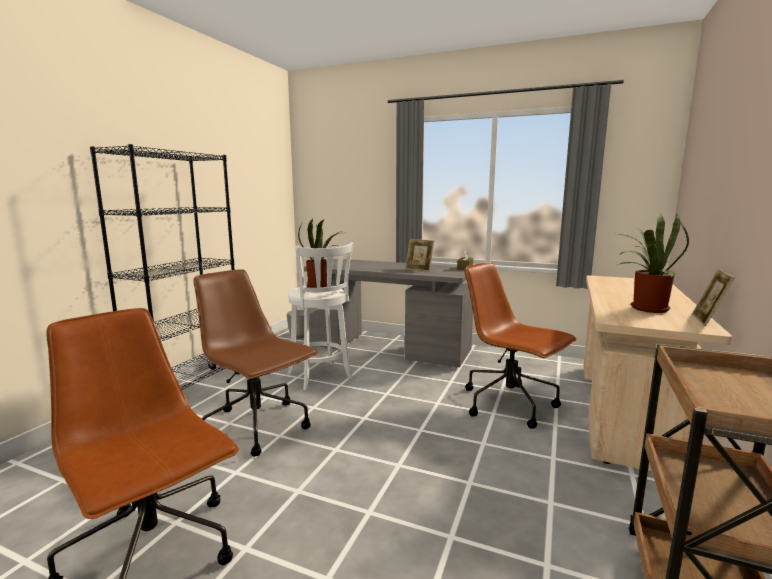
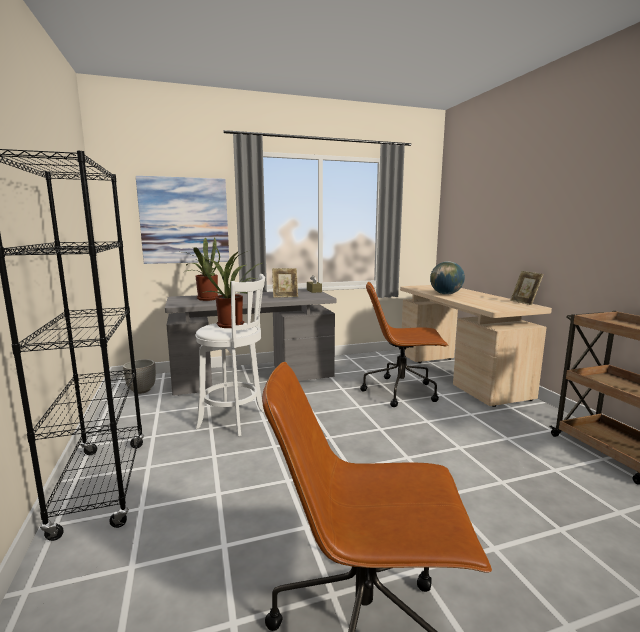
camera: 40 degrees left, 0 degrees up
brown office chair [193,269,318,457] -> none
potted plant [618,213,689,313] -> potted plant moved to [184,237,220,301]
none -> picture [136,176,229,264]
none -> globe [430,261,465,295]

